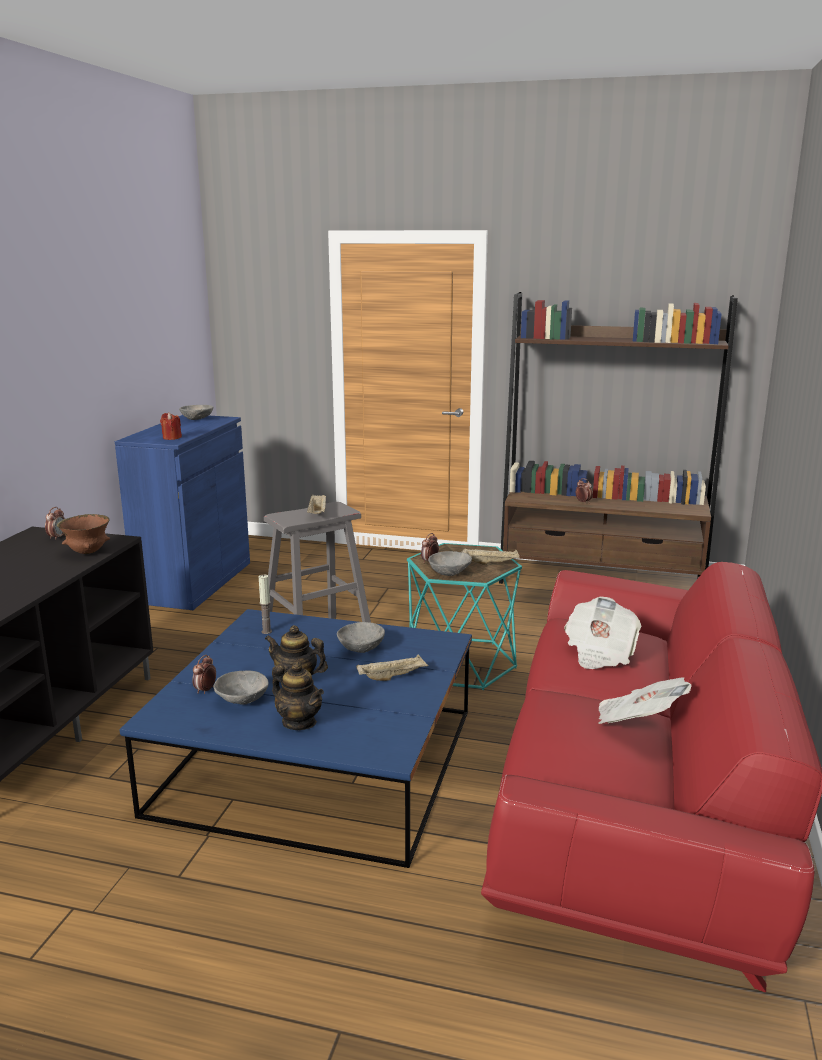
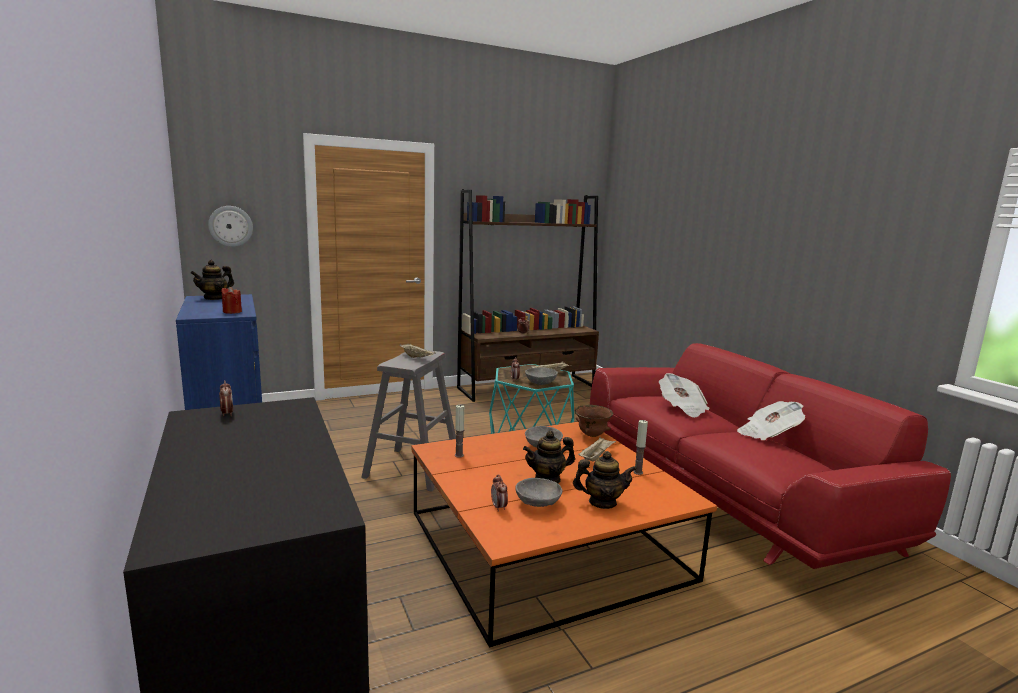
camera: 40 degrees left, 5 degrees down
brown bowl [57,514,110,554] -> brown bowl moved to [575,405,613,437]
blue coffee table [119,609,472,868] -> orange coffee table [411,422,717,648]
grey bowl [179,405,213,420] -> teapot [190,260,234,300]
none -> wall clock [208,206,253,247]
none -> candle [633,420,648,475]

